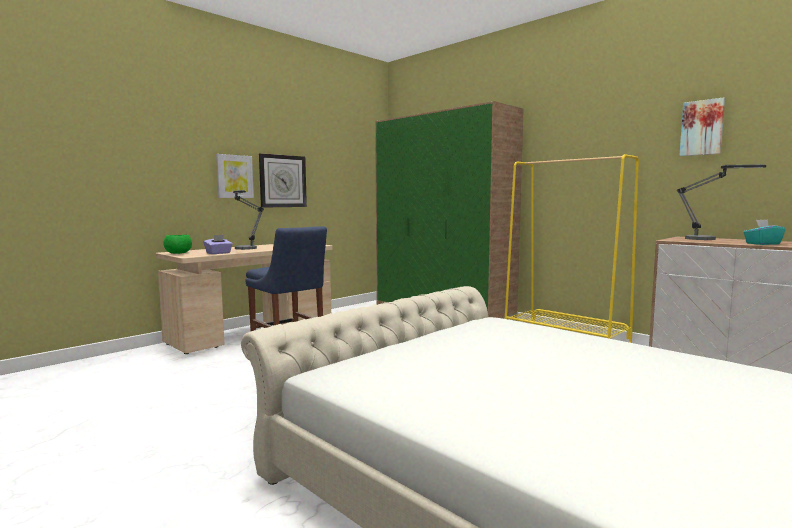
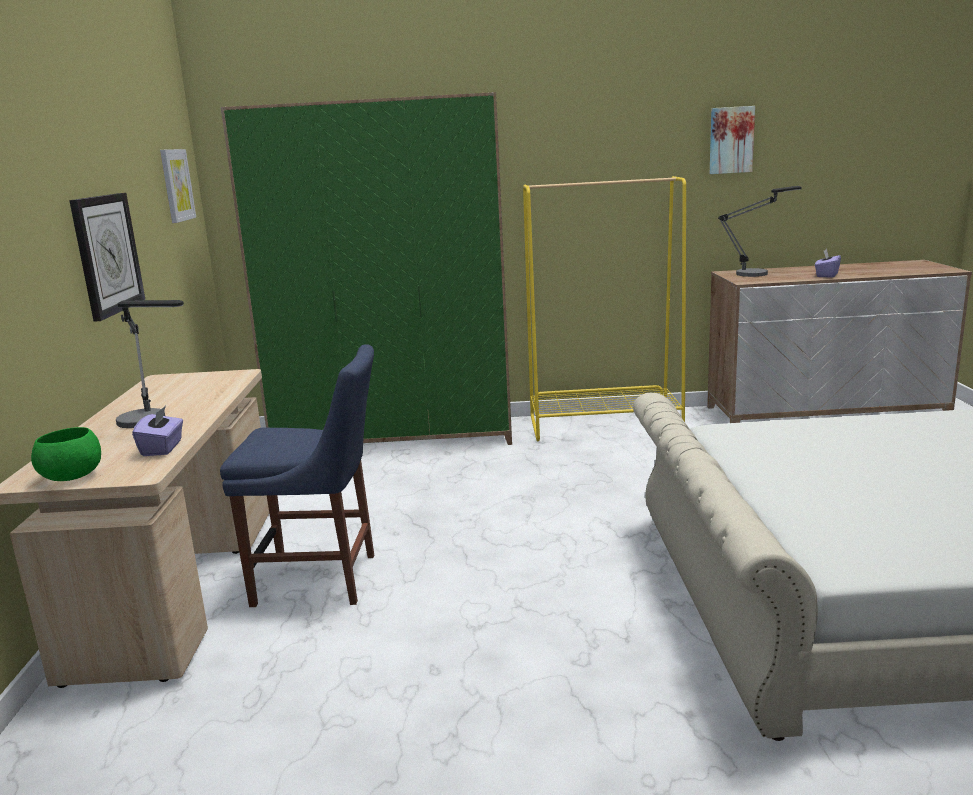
camera: 45 degrees left, 10 degrees up
picture [216,154,254,198] -> picture moved to [160,149,196,223]
turquoise tissue box [743,219,786,245] -> purple tissue box [815,249,841,278]

